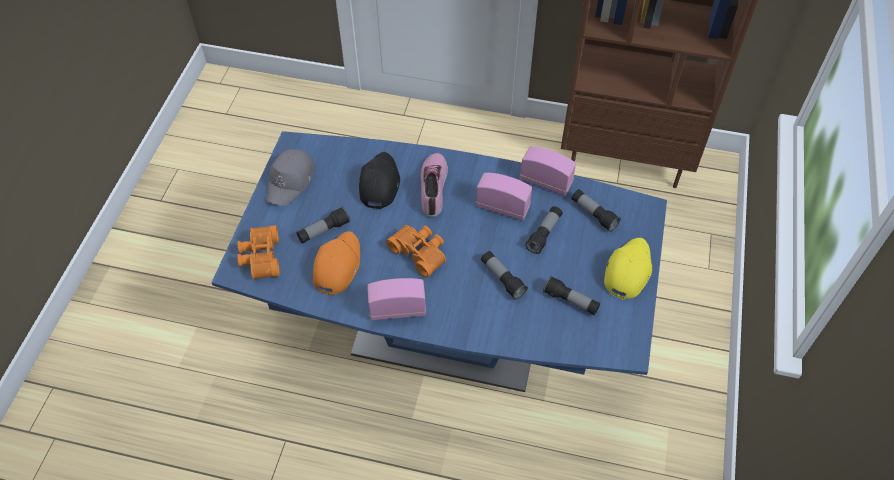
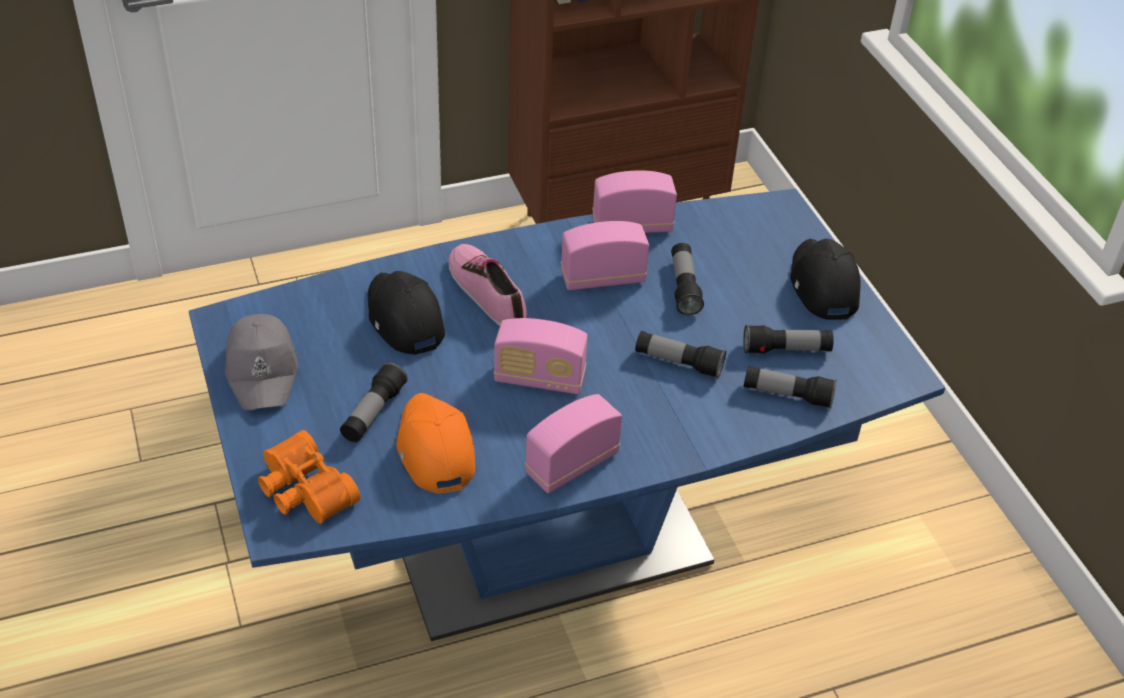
camera: 35 degrees left, 10 degrees down
orange binoculars [386,225,446,277] -> radio [494,318,588,394]
flashlight [571,189,621,232] -> flashlight moved to [743,366,837,409]
yellow cap [604,238,652,300] -> black cap [790,238,860,320]

